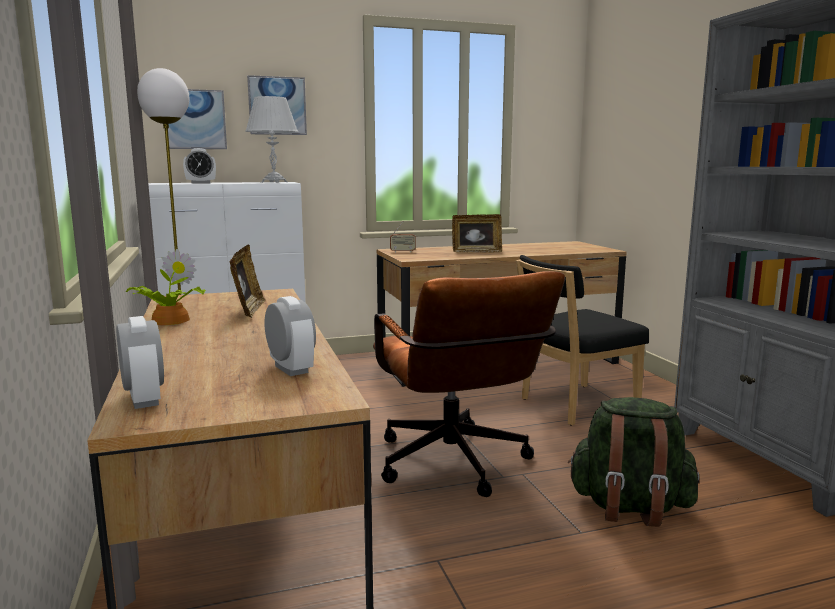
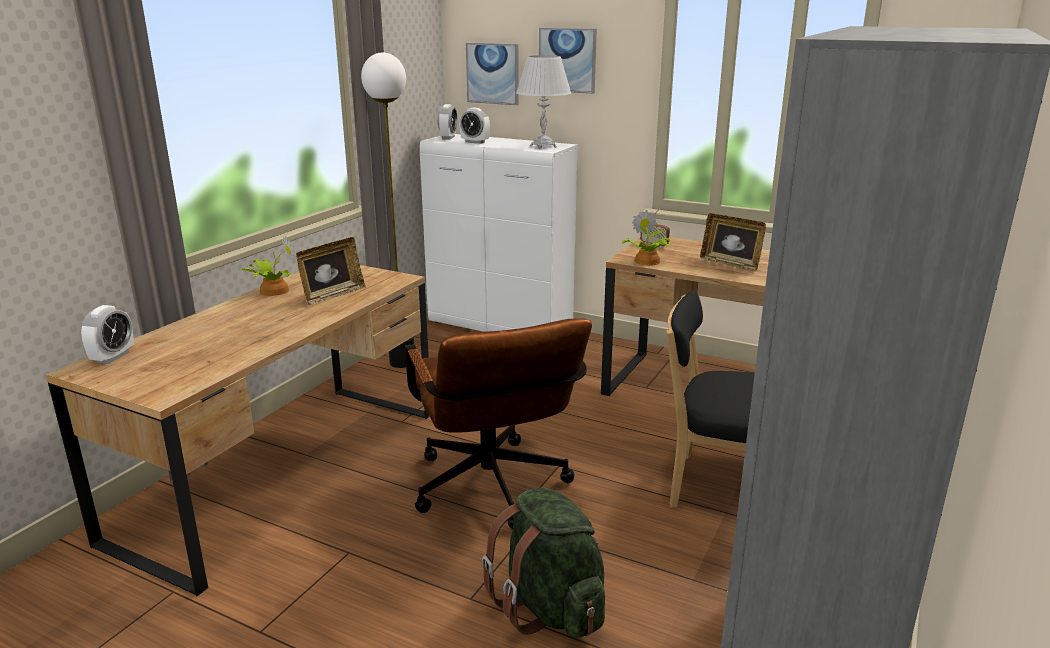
camera: 45 degrees right, 10 degrees up
alarm clock [265,296,316,376] -> alarm clock moved to [438,104,457,140]
brown office chair [373,271,565,497] -> brown office chair turned 45 degrees counterclockwise [405,318,592,529]
none -> potted plant [621,210,672,266]

